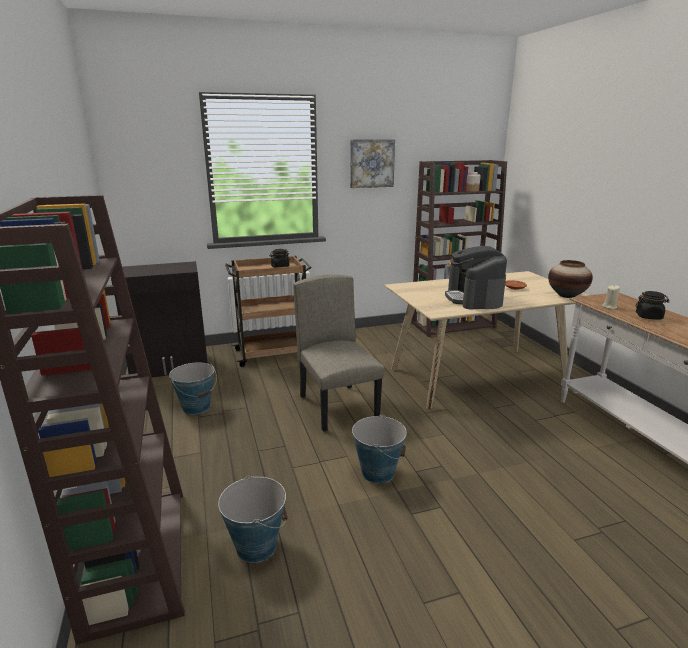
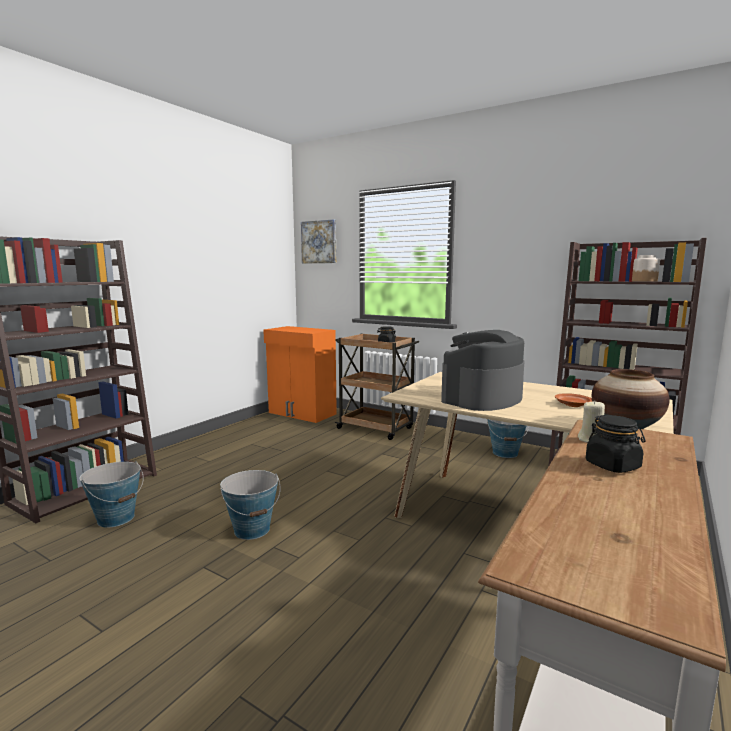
camera: 50 degrees right, 10 degrees down
black cabinet [111,261,208,378] -> orange cabinet [263,326,337,423]
bucket [169,363,217,415] -> bucket moved to [487,419,529,458]
beige chair [293,274,384,431] -> none
picture [350,139,395,188] -> picture moved to [301,219,336,263]

